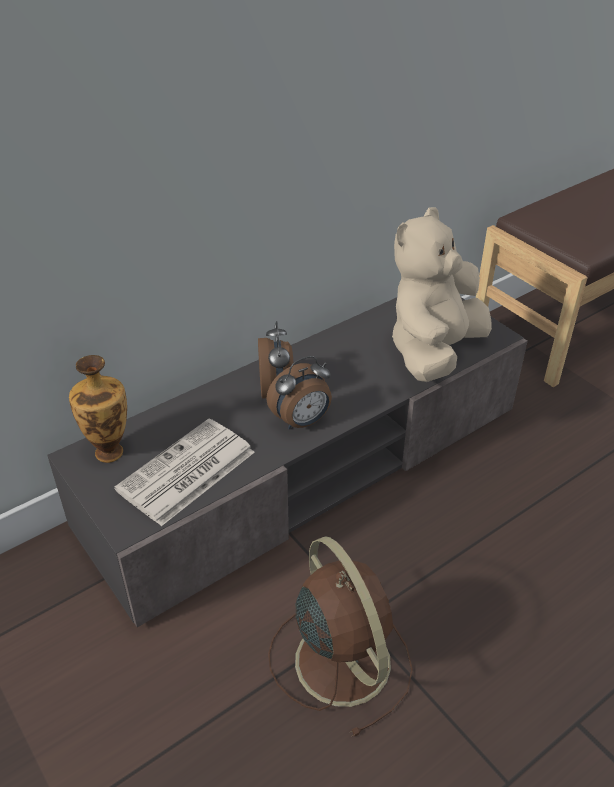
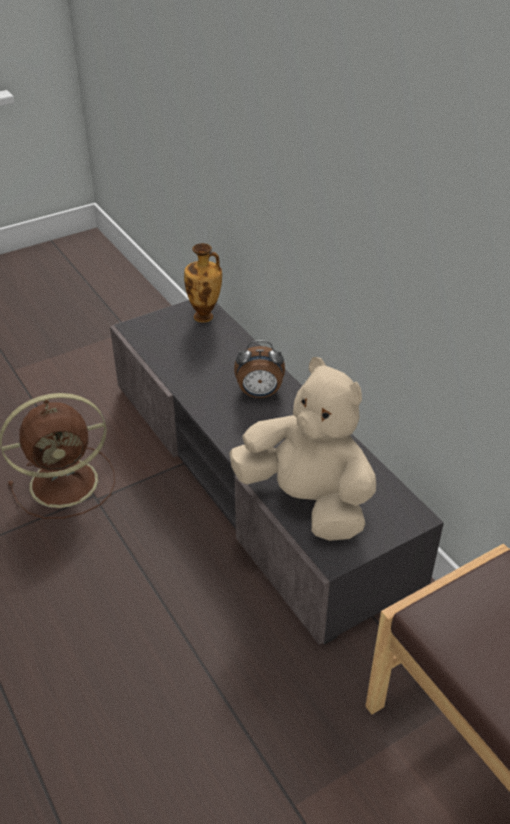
camera: 95 degrees right, 0 degrees up
newspaper [114,419,255,526] -> none
alarm clock [266,356,332,429] -> none

